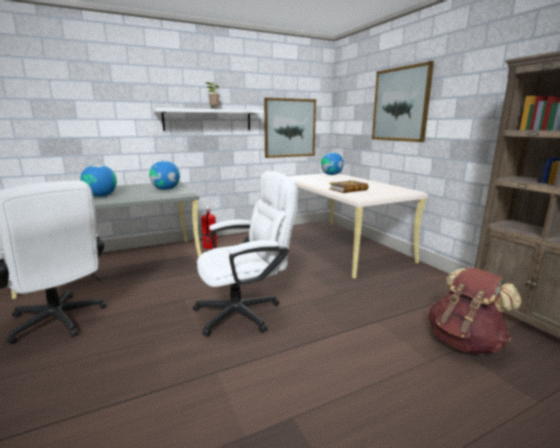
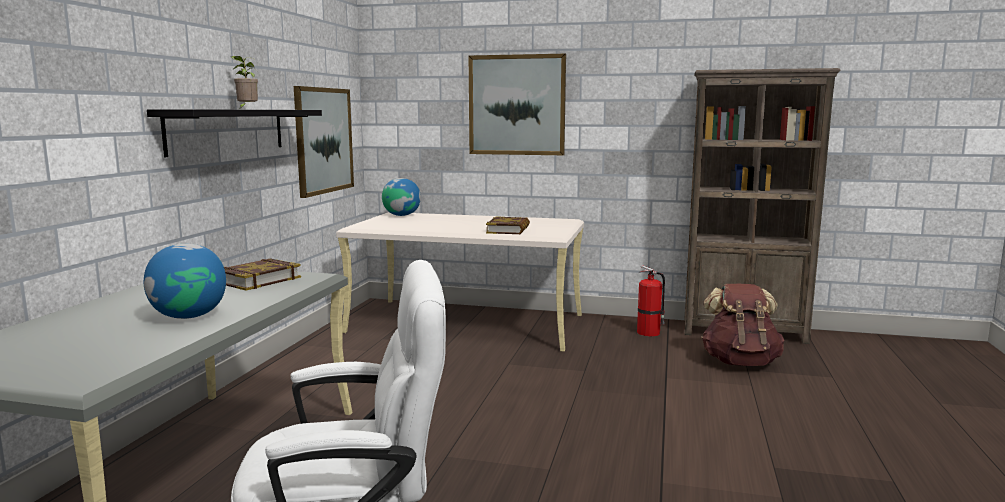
camera: 50 degrees left, 5 degrees down
globe [149,161,180,190] -> book [224,258,301,291]
white shelf [153,108,264,131] -> black shelf [147,109,322,157]
white office chair [193,171,298,336] -> none
fire extinguisher [201,206,217,249] -> fire extinguisher moved to [637,265,665,336]

